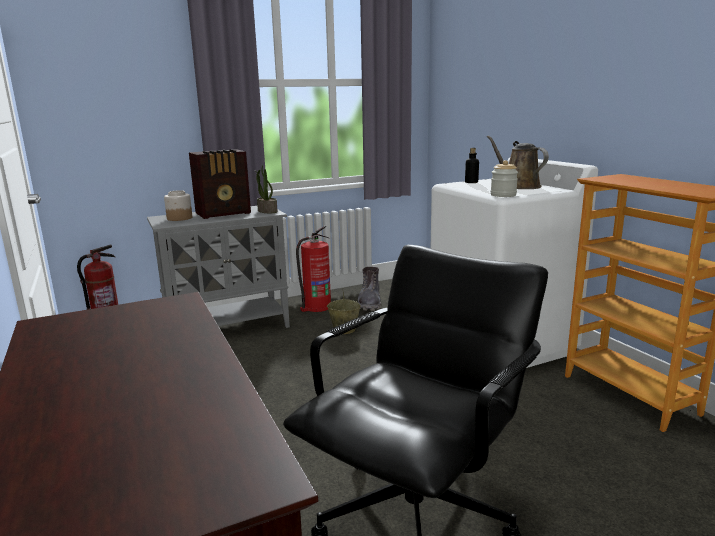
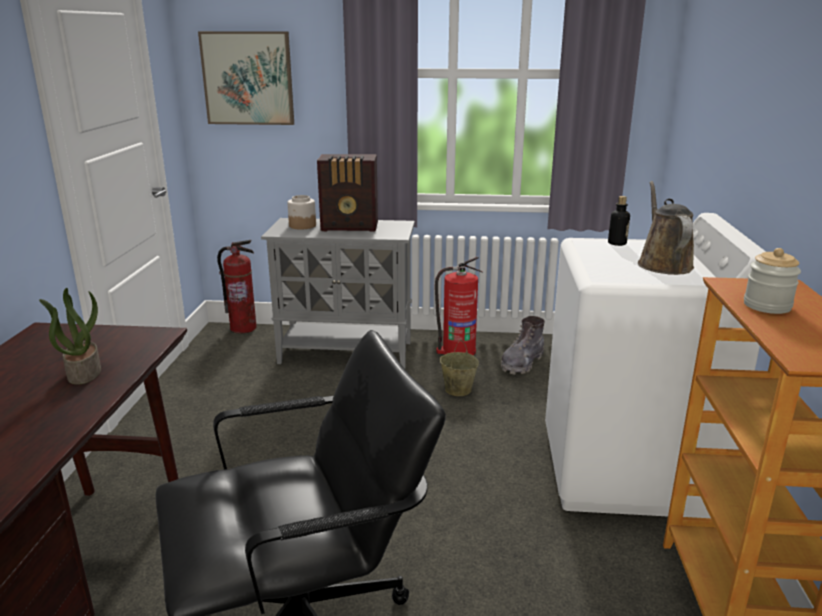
camera: 30 degrees right, 5 degrees up
potted plant [254,165,278,213] -> potted plant moved to [39,288,101,385]
jar [491,160,518,197] -> jar moved to [744,248,801,314]
none -> picture [198,31,294,125]

